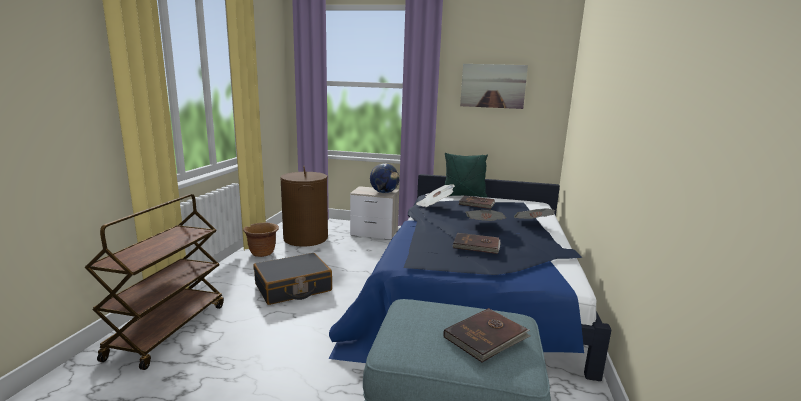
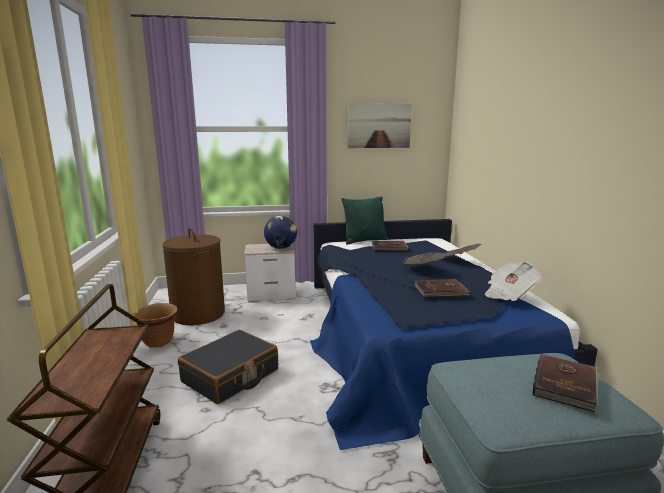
camera: 20 degrees left, 0 degrees up
newspaper [416,184,455,207] -> newspaper moved to [485,262,541,301]

